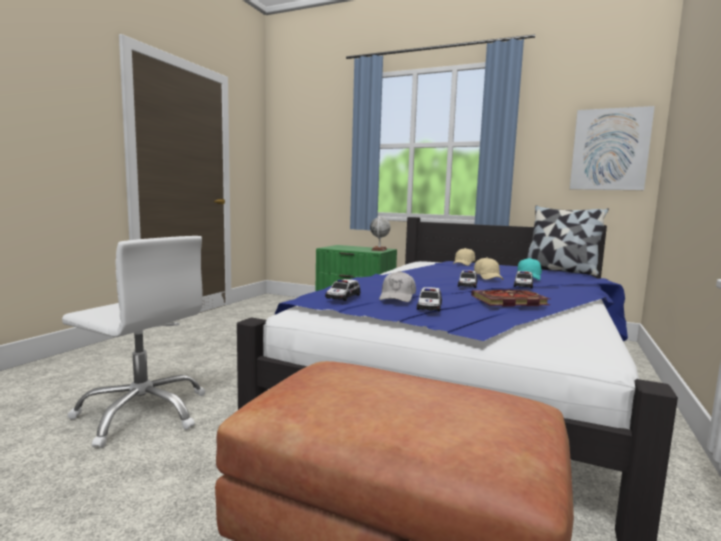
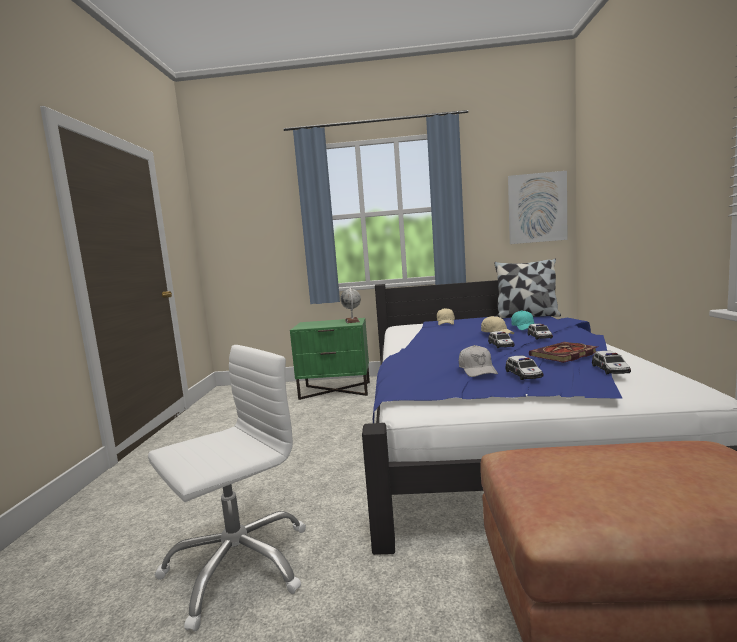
camera: 20 degrees left, 0 degrees up
white office chair [62,236,205,448] -> white office chair turned 45 degrees counterclockwise [148,345,306,631]
toy car [325,279,360,301] -> toy car moved to [592,351,631,374]

